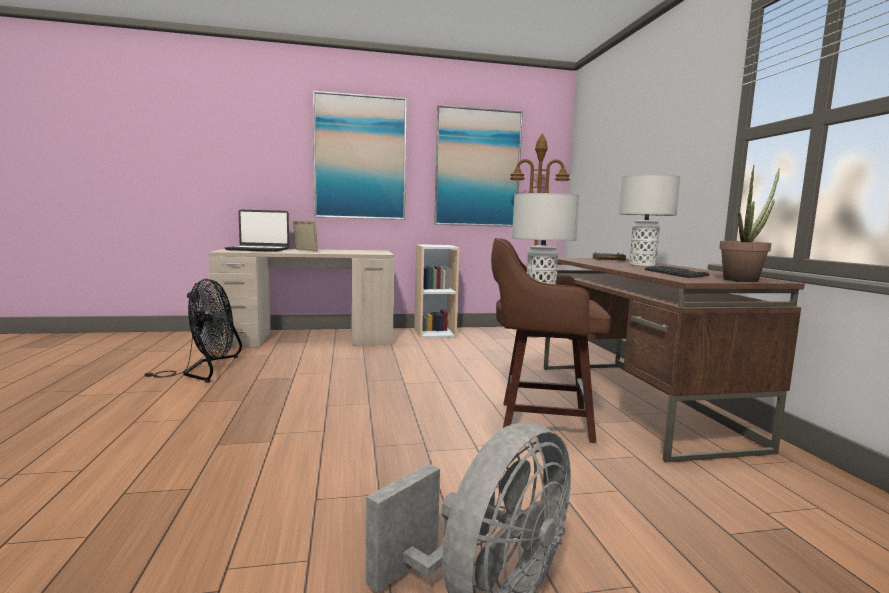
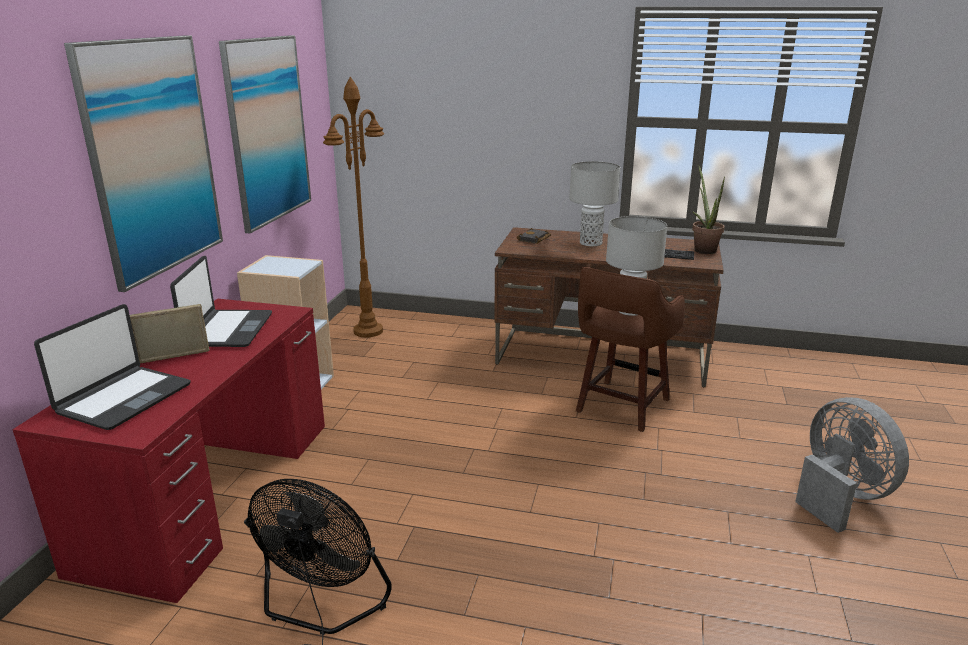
camera: 65 degrees left, 15 degrees up
beige desk [209,249,394,348] -> red desk [12,299,325,603]
none -> laptop [170,256,272,347]

